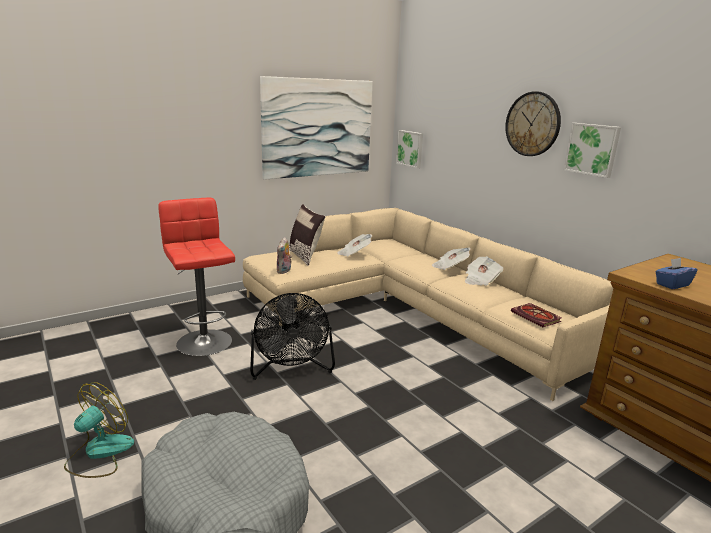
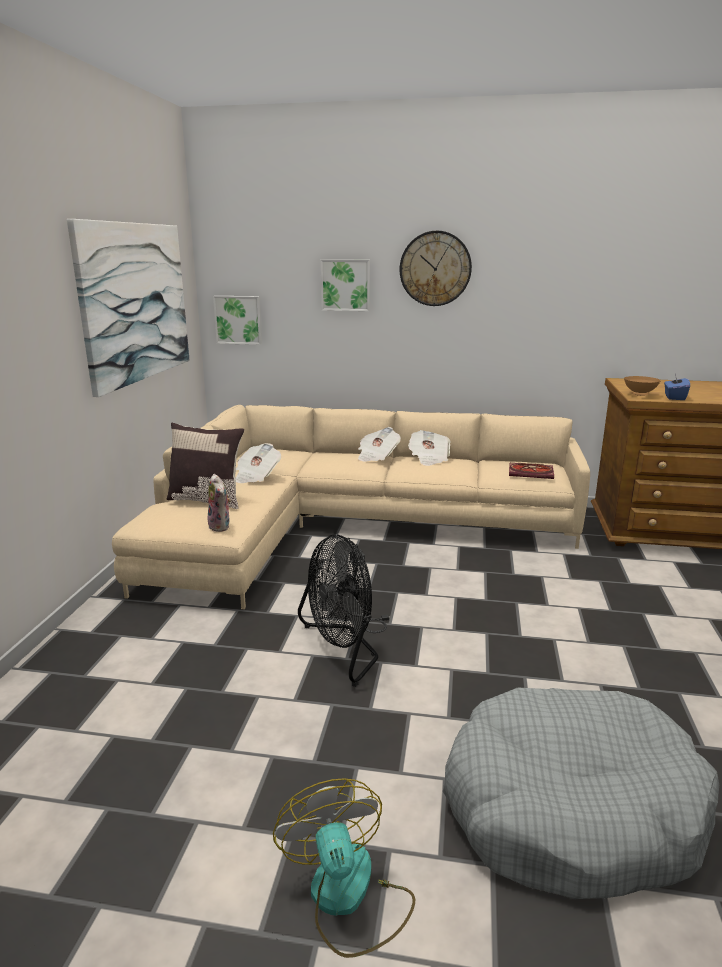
camera: 45 degrees left, 0 degrees up
red stool [158,198,235,356] -> none
black fan [250,293,335,380] -> black fan turned 120 degrees clockwise [298,534,391,687]
picture [564,123,621,178] -> picture moved to [321,260,370,311]
none -> brown bowl [624,376,661,396]

